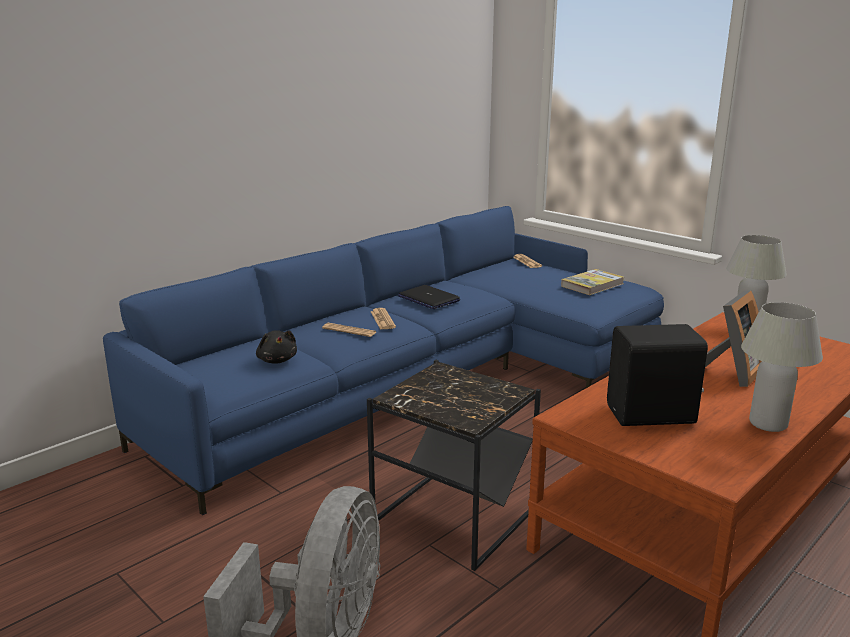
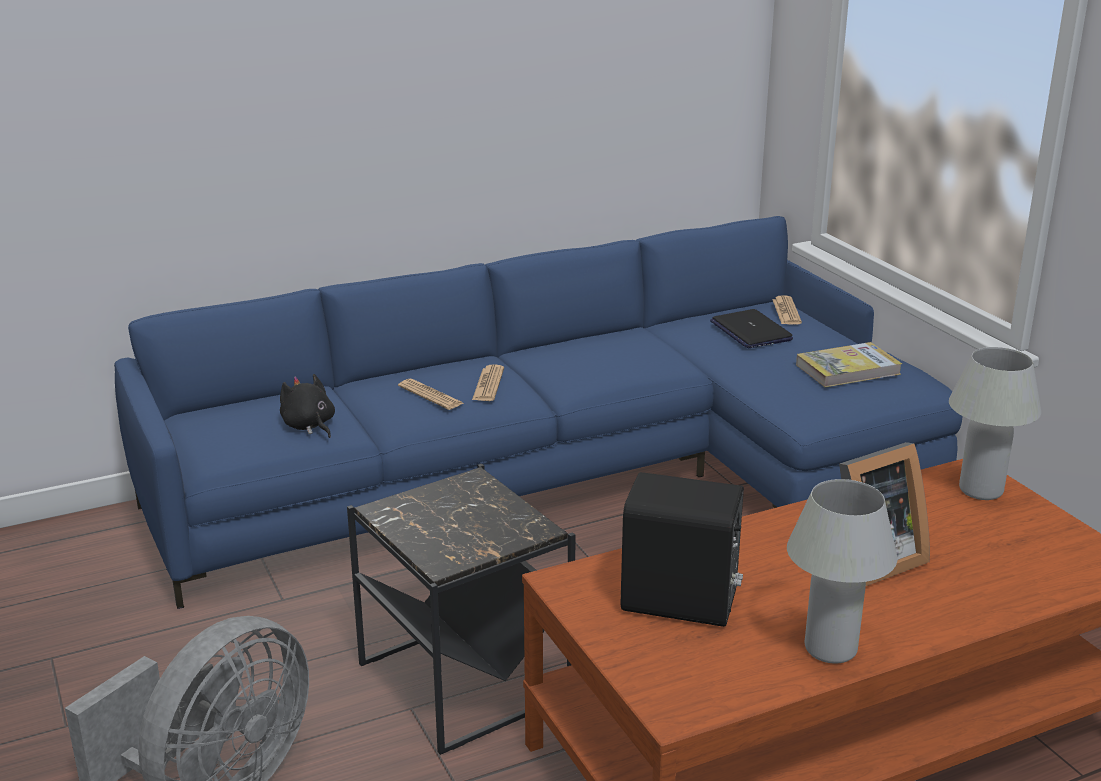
camera: 20 degrees right, 5 degrees up
black plush toy [256,330,297,364] -> black plush toy turned 150 degrees clockwise [280,374,335,438]
laptop [398,285,460,309] -> laptop moved to [710,309,793,348]

